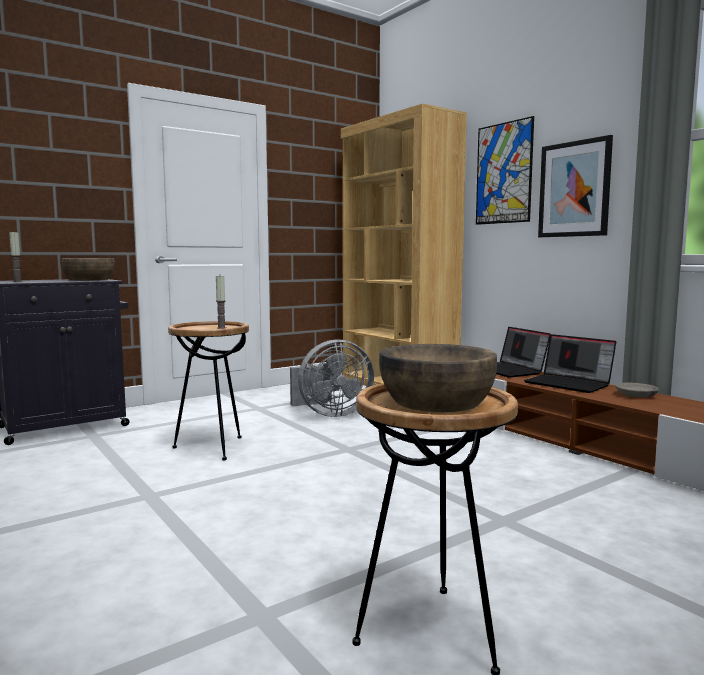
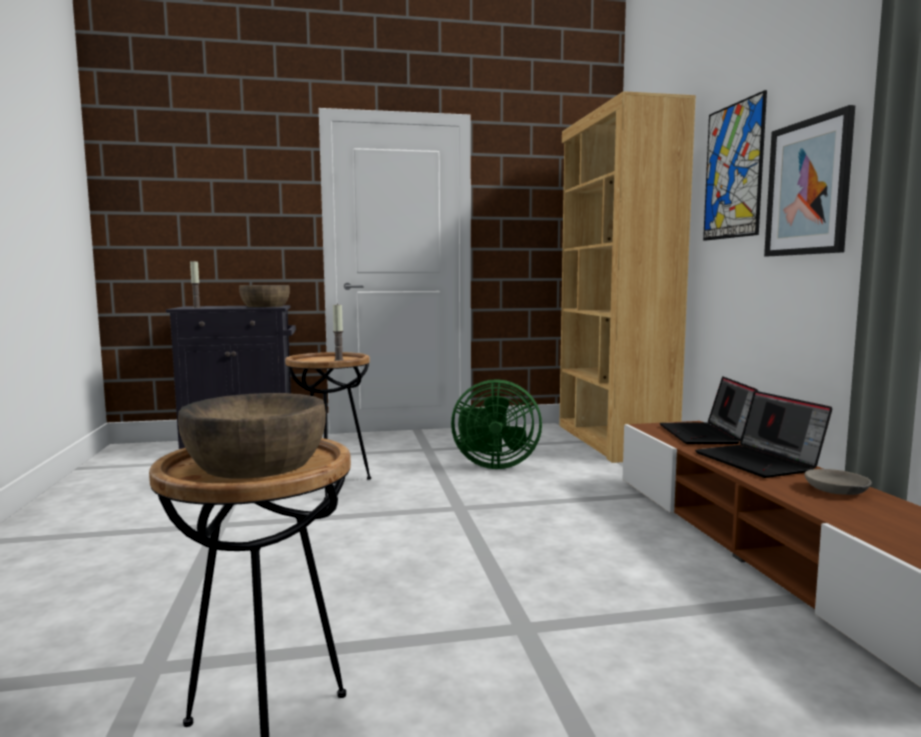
camera: 25 degrees right, 0 degrees up
grey fan [290,340,374,417] -> green fan [451,379,542,469]

